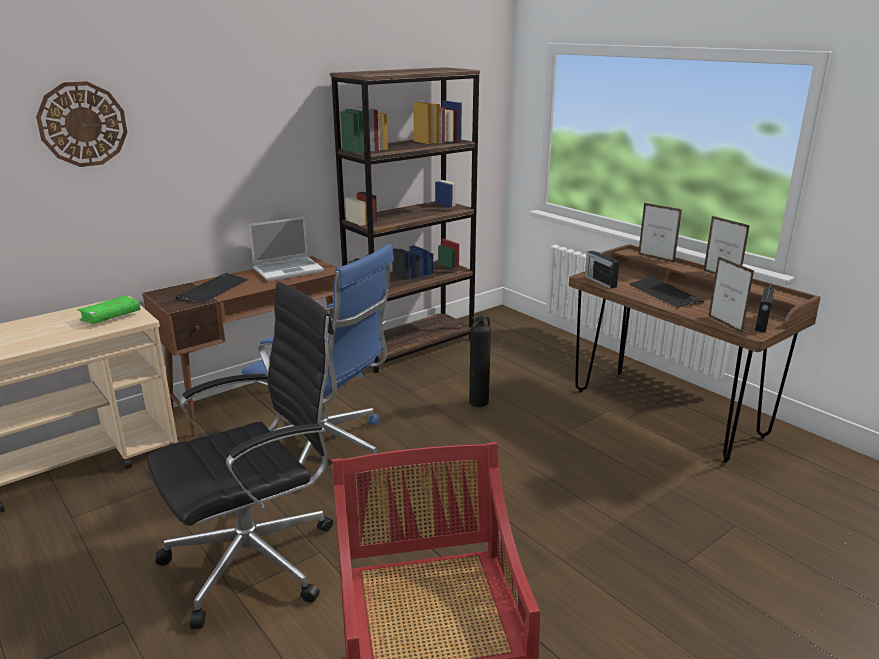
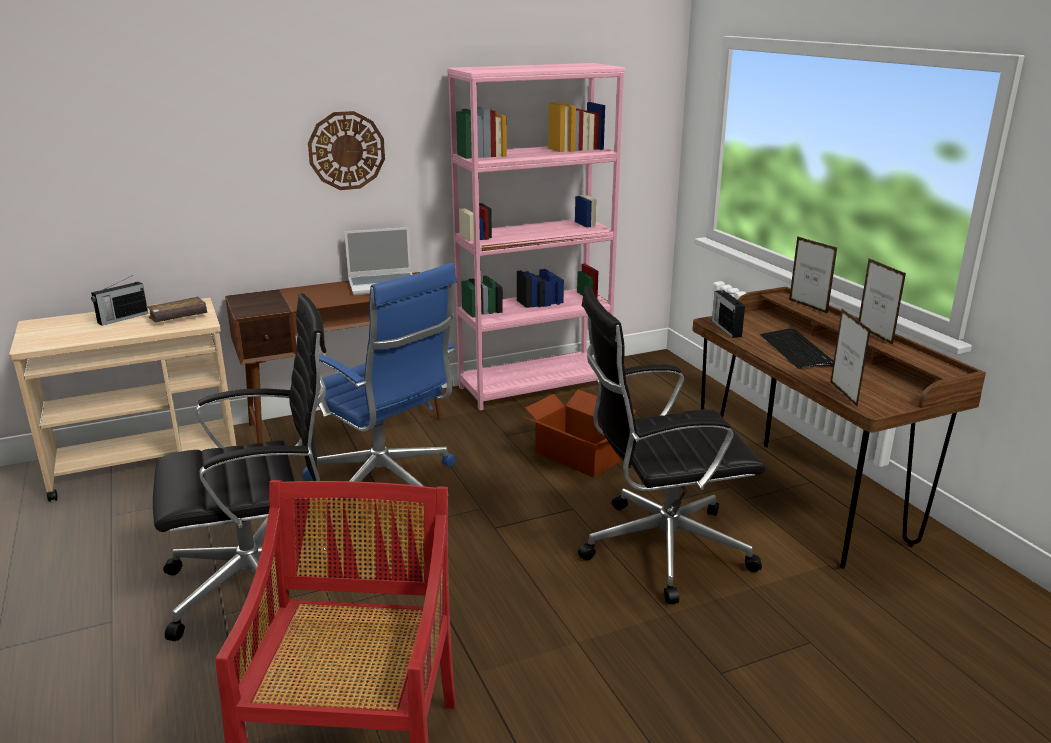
camera: 15 degrees right, 0 degrees up
wall clock [36,81,128,167] -> wall clock moved to [308,111,385,190]
green book [77,295,141,324] -> brown book [146,297,208,322]
keyboard [176,273,248,304] -> none
brown bookcase [330,67,480,373] -> pink bookcase [447,63,625,411]
fire extinguisher [469,315,491,407] -> cardboard box [524,389,637,478]
radio [755,284,775,333] -> radio moved to [91,275,148,326]
none -> black office chair [578,286,766,604]

